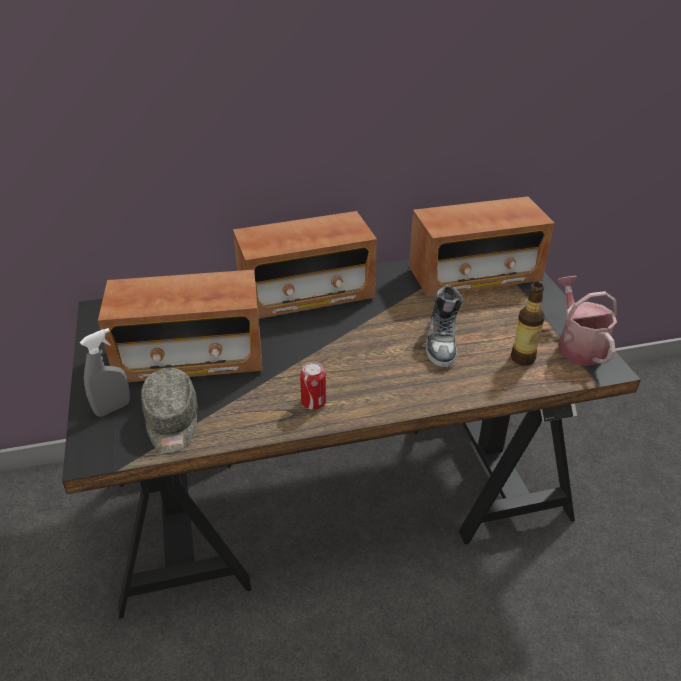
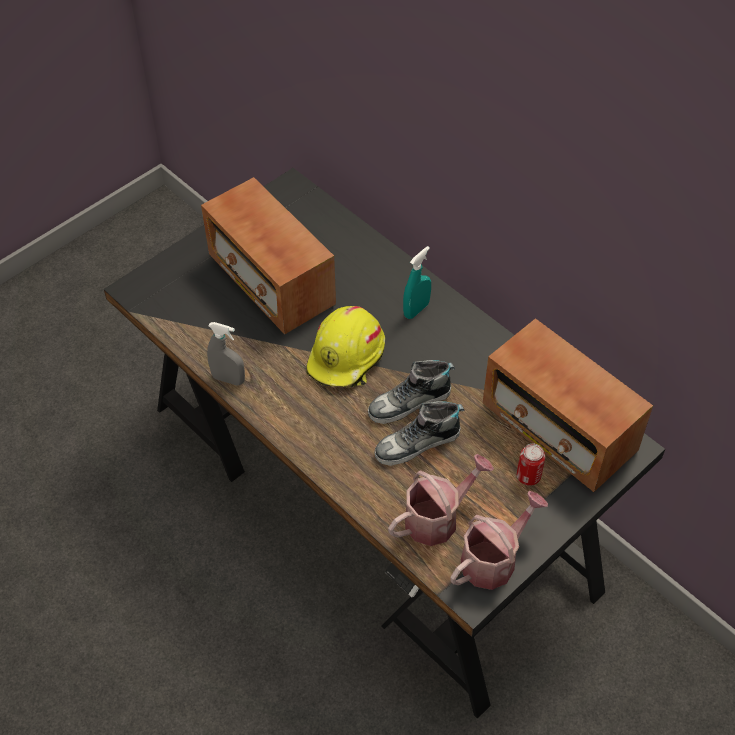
camera: 60 degrees right, 15 degrees up
grey spray bottle [80,328,130,417] -> grey spray bottle moved to [207,322,245,386]
grey cap [141,368,198,453] -> none
radio [233,211,377,319] -> turquoise spray bottle [403,246,431,319]
can [300,362,326,410] -> can moved to [517,444,545,486]
bottle [511,283,545,365] -> watering can [388,454,494,546]
none -> yellow hard hat [306,306,385,387]
none -> shoe [368,360,455,424]

